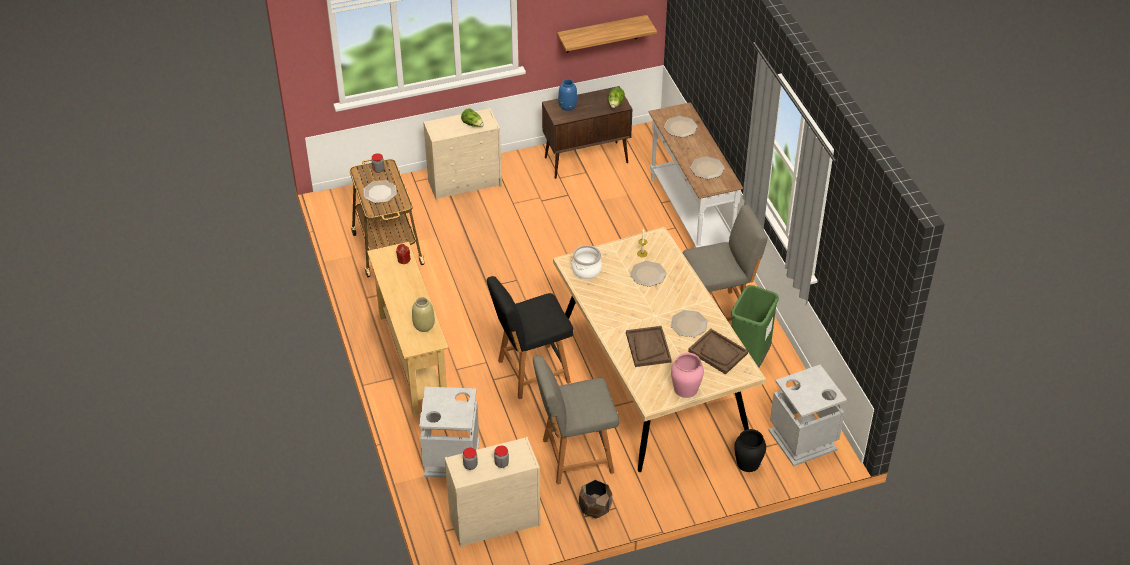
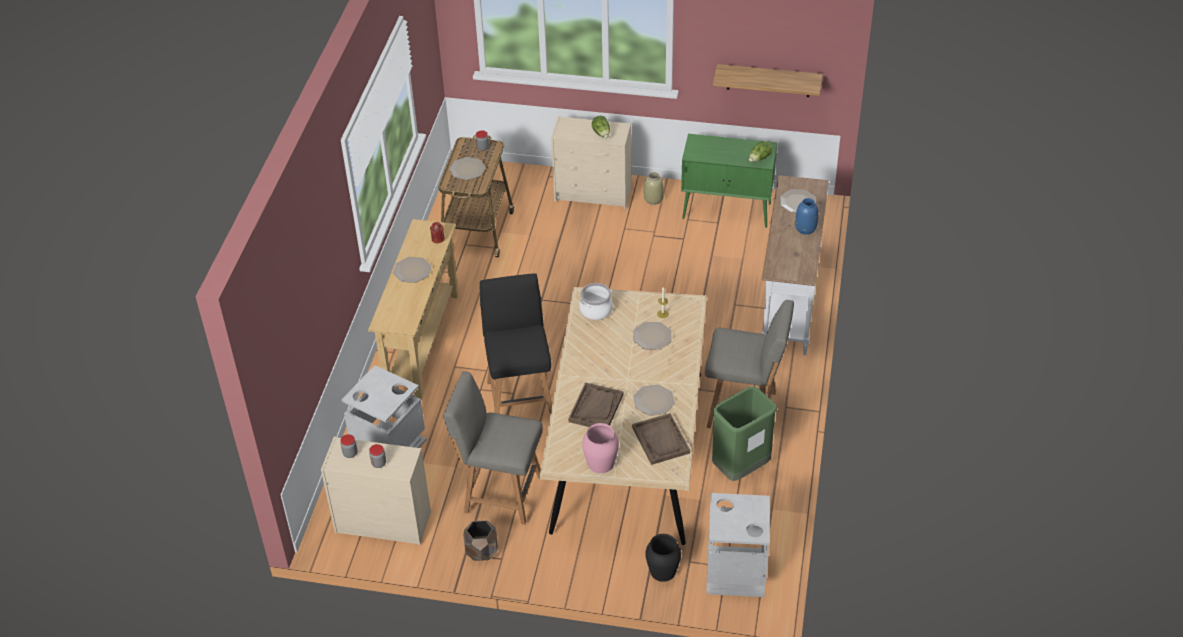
camera: 30 degrees right, 0 degrees up
beige vase [412,297,435,332] -> beige vase moved to [644,172,664,205]
black chair [487,276,573,399] -> black chair turned 75 degrees clockwise [480,273,552,415]
brown cabinet [542,86,632,179] -> green cabinet [681,134,777,228]
blue vase [558,79,577,111] -> blue vase moved to [795,198,818,235]
plate [690,157,725,179] -> plate moved to [393,257,432,283]

